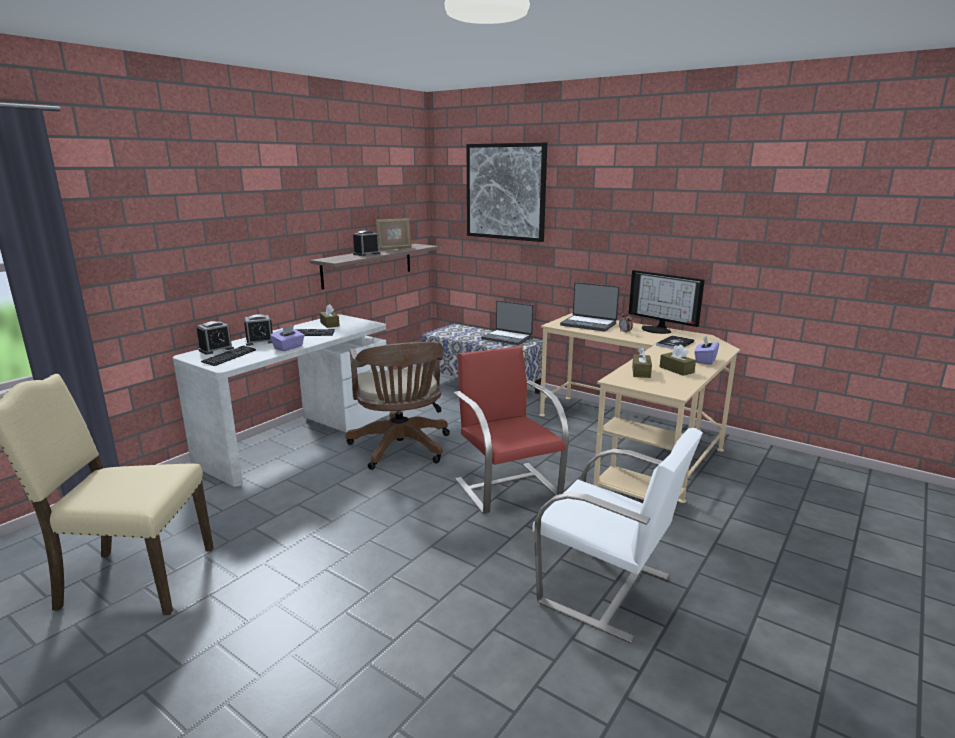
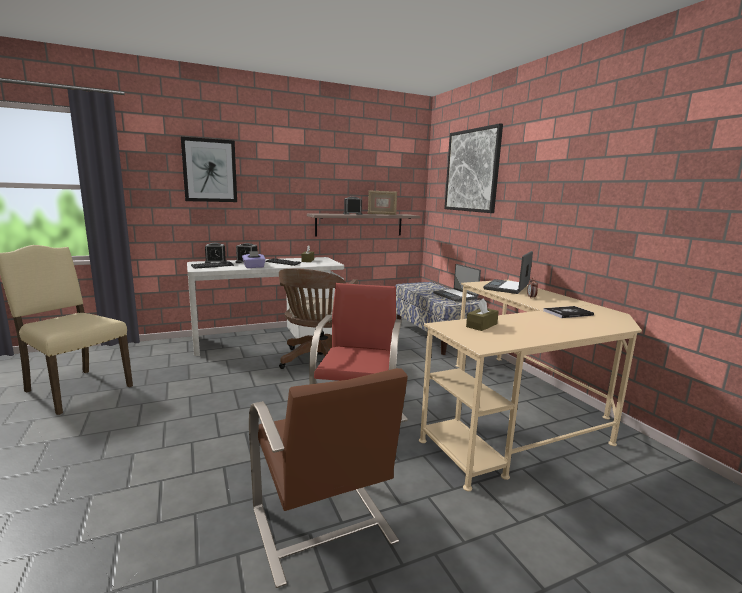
camera: 30 degrees right, 5 degrees down
white chair [532,428,703,643] -> brown chair [249,368,408,588]
laptop [560,282,620,332] -> laptop turned 60 degrees clockwise [483,251,533,294]
monitor [629,270,705,334] -> none
brown tissue box [660,345,696,376] -> none
purple tissue box [694,336,719,365] -> none
none -> picture [181,137,237,202]

